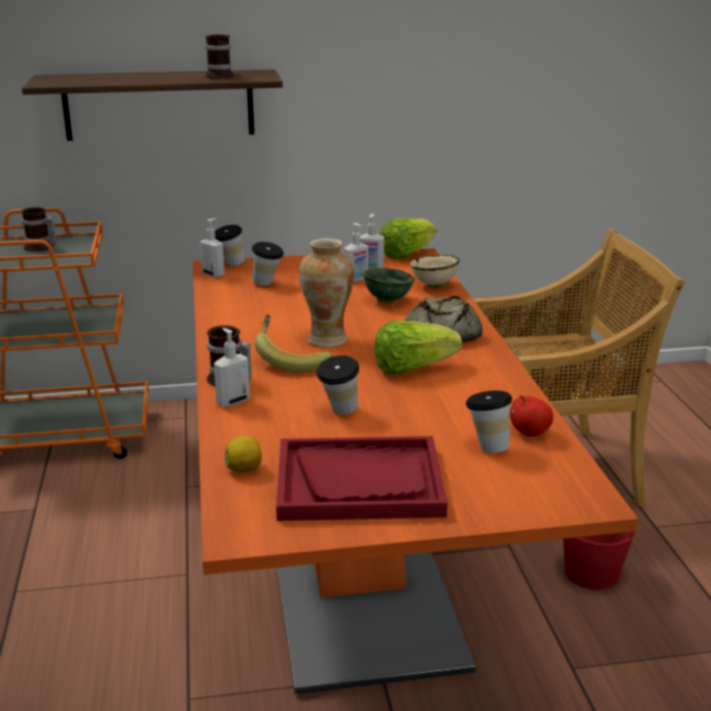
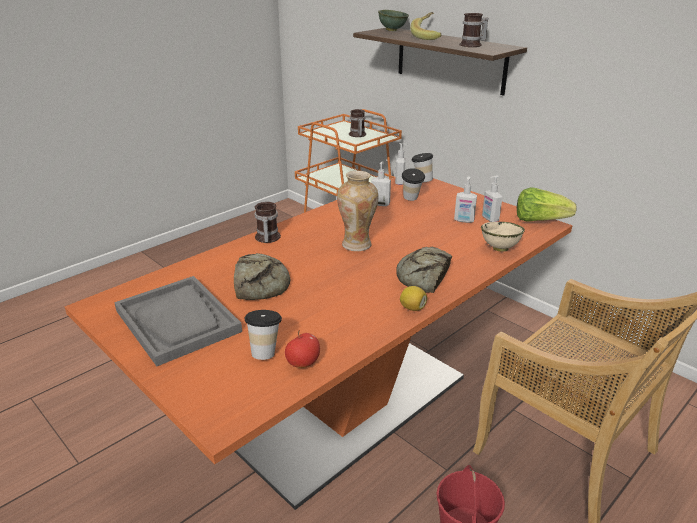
camera: 55 degrees right, 5 degrees up
soap dispenser [214,328,250,407] -> soap dispenser moved to [371,161,391,206]
lemon [224,435,262,472] -> lemon moved to [400,286,427,311]
banana [255,314,333,372] -> banana moved to [410,12,442,40]
red tray [276,436,448,521] -> grey tray [114,276,242,366]
cup [316,355,359,414] -> bread [234,253,290,300]
green bowl [363,268,415,304] -> green bowl moved to [378,10,409,31]
lettuce [374,321,462,375] -> none

